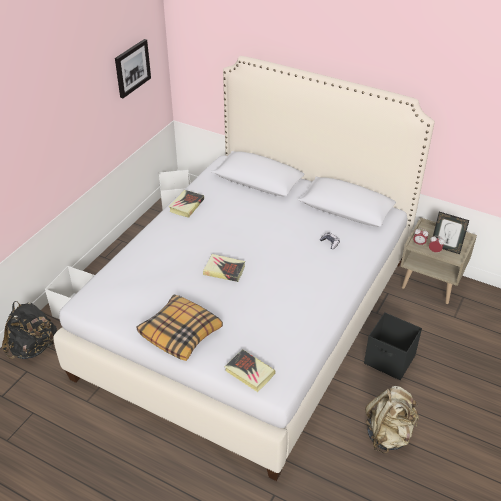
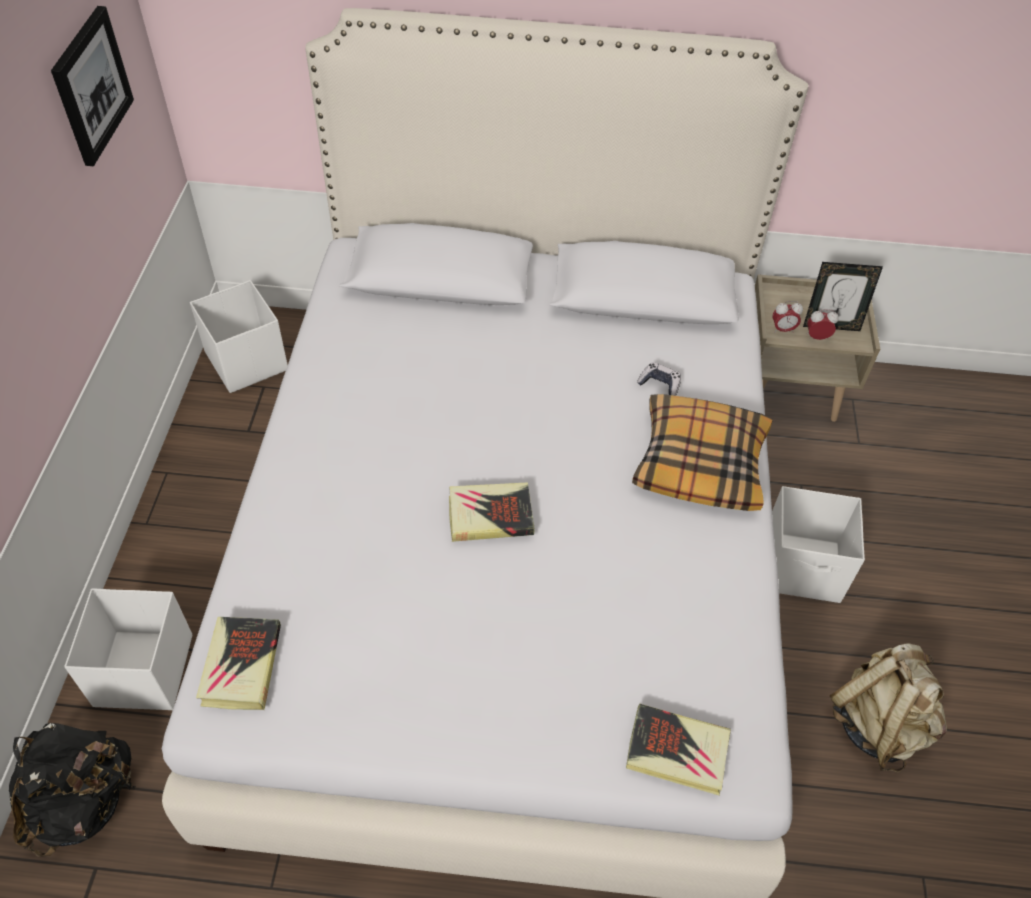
camera: 25 degrees left, 10 degrees up
pillow [137,295,223,361] -> pillow moved to [632,394,773,511]
book [169,190,204,218] -> book moved to [196,617,281,710]
black storage box [364,312,422,380] -> white storage box [772,486,865,603]

